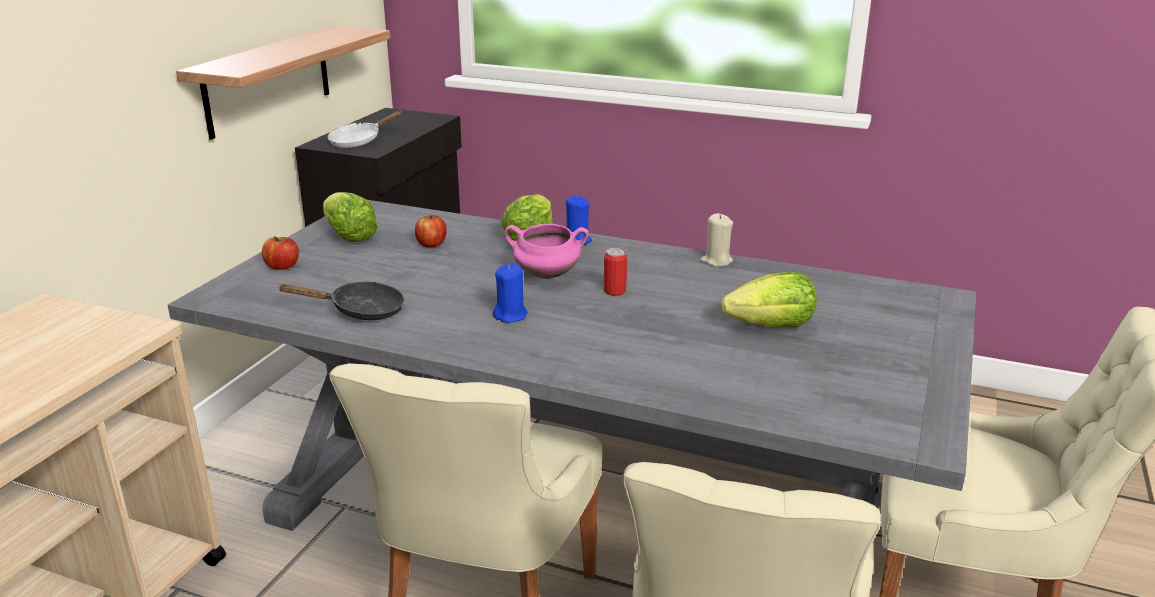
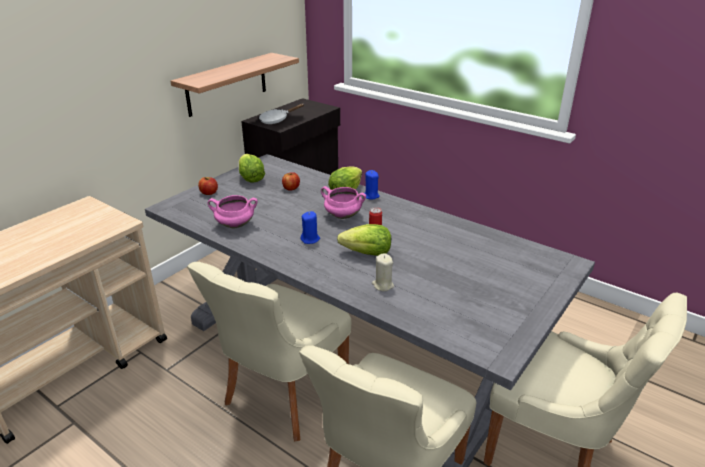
camera: 15 degrees right, 5 degrees up
black frying pan [277,282,405,320] -> pink cooking pot [208,195,258,228]
beige candle [700,213,733,267] -> beige candle moved to [372,253,394,291]
lettuce [721,272,817,327] -> lettuce moved to [337,224,391,256]

